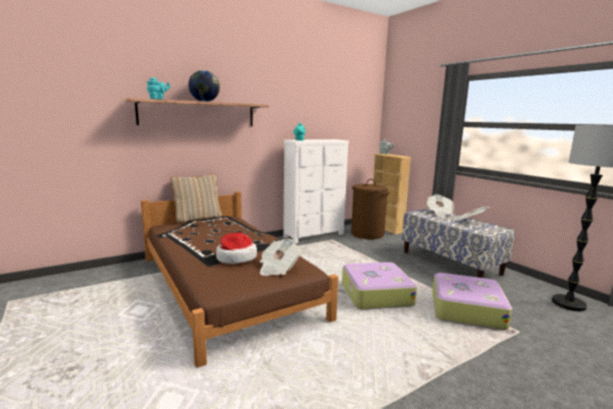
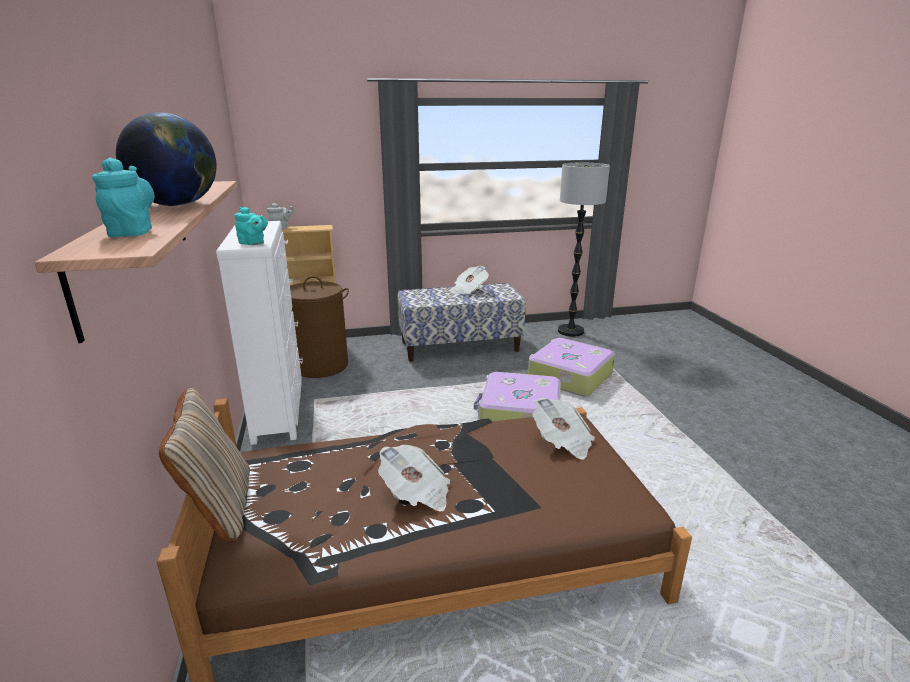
camera: 70 degrees left, 10 degrees up
hat [216,232,257,264] -> none
newspaper [427,194,454,216] -> newspaper moved to [378,445,450,511]

